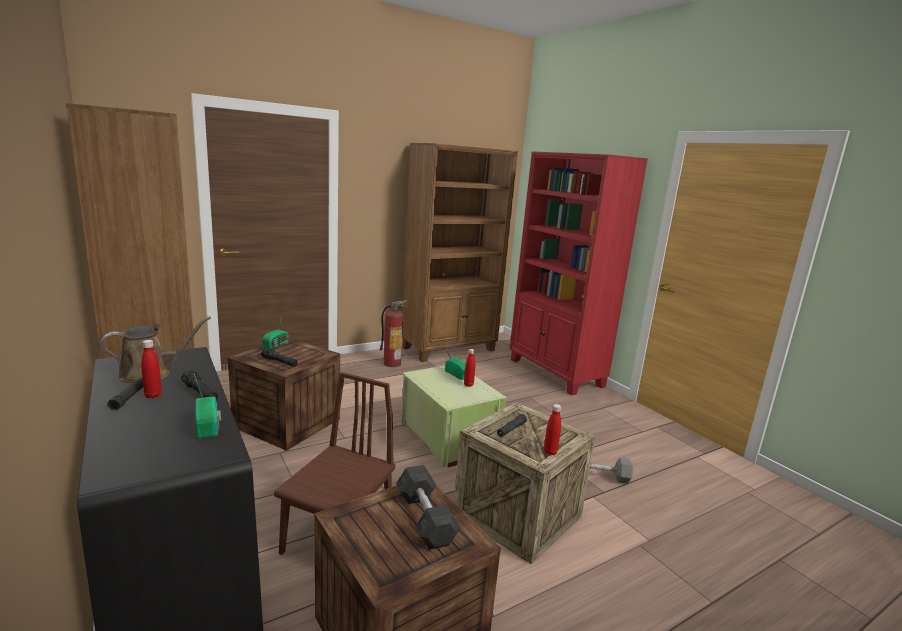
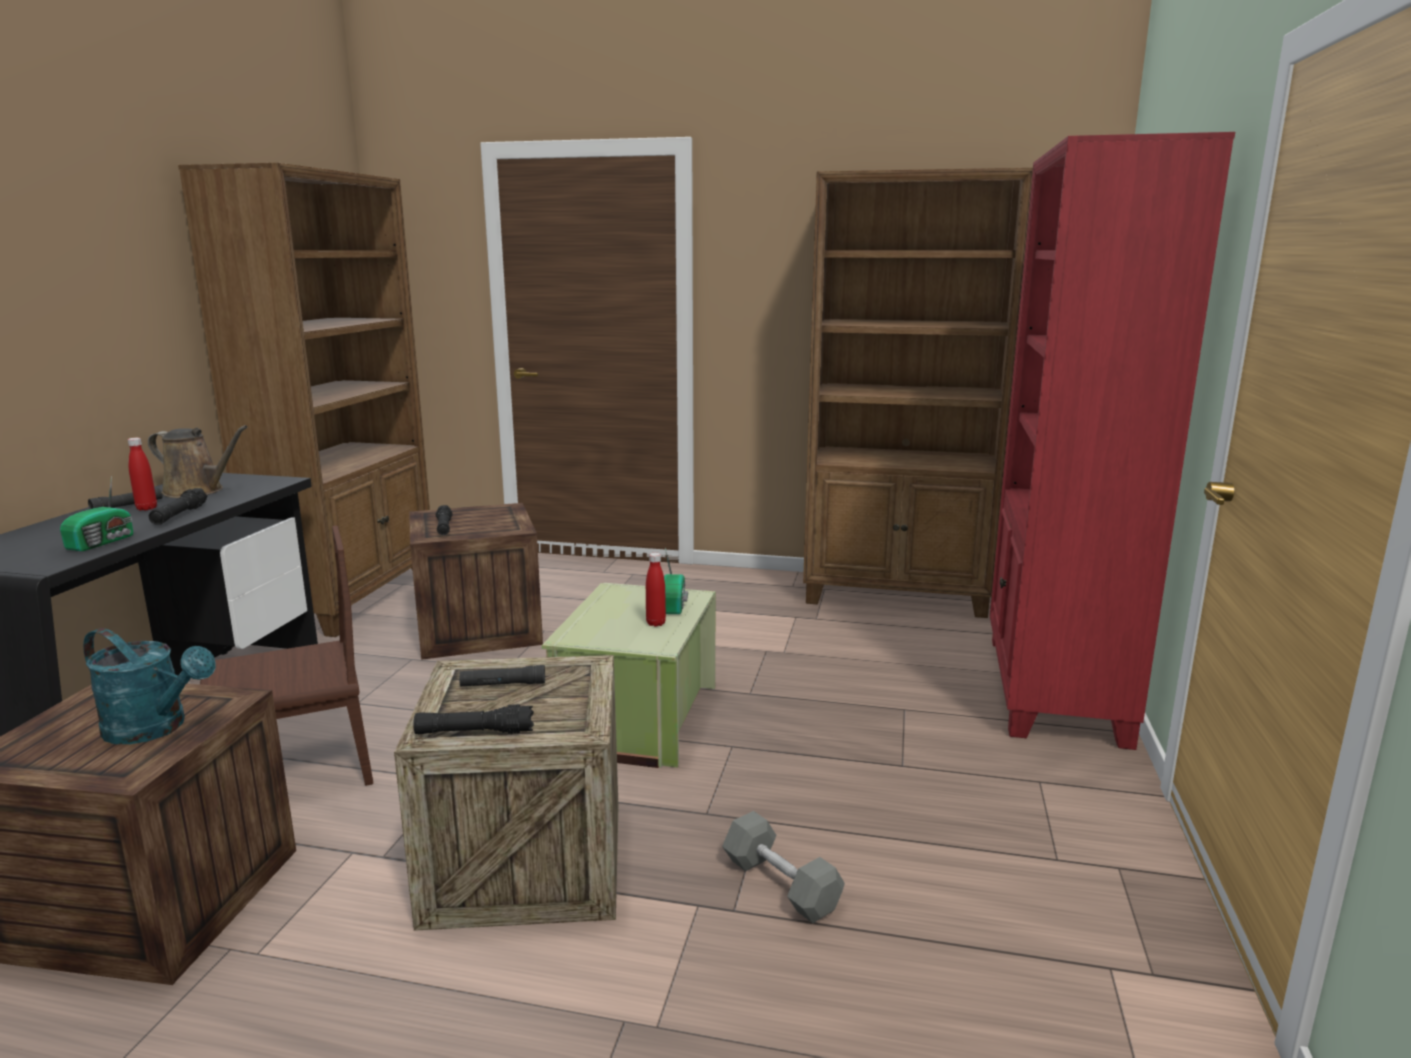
camera: 45 degrees right, 0 degrees up
radio [262,320,288,350] -> none
fire extinguisher [380,300,407,367] -> none
grey dumbbell [396,465,460,550] -> turquoise watering can [83,628,216,744]
red bottle [544,404,561,455] -> black flashlight [413,704,534,735]

